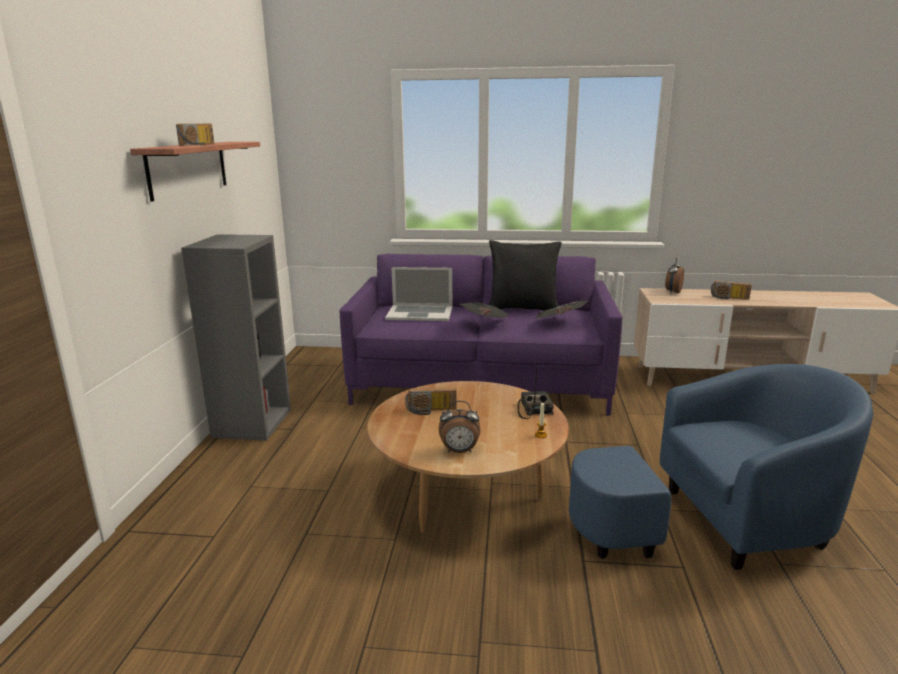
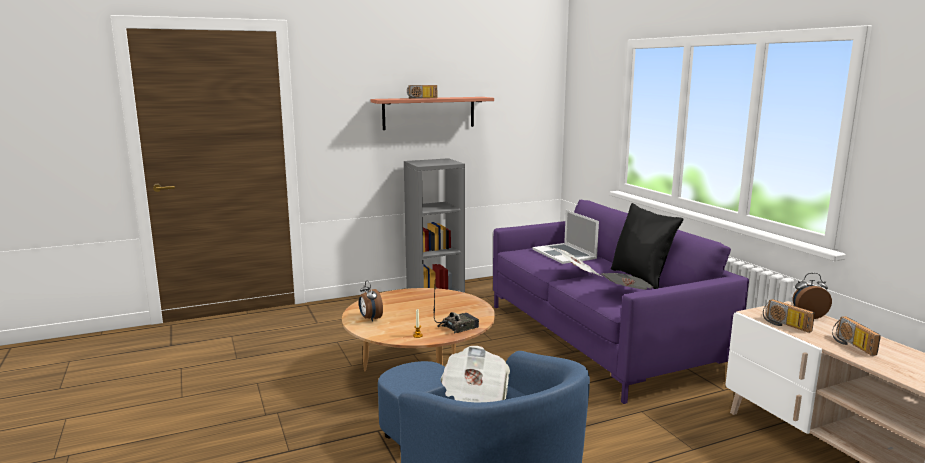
camera: 60 degrees right, 5 degrees down
radio [405,388,456,415] -> radio moved to [763,299,815,333]
none -> newspaper [441,346,510,402]

